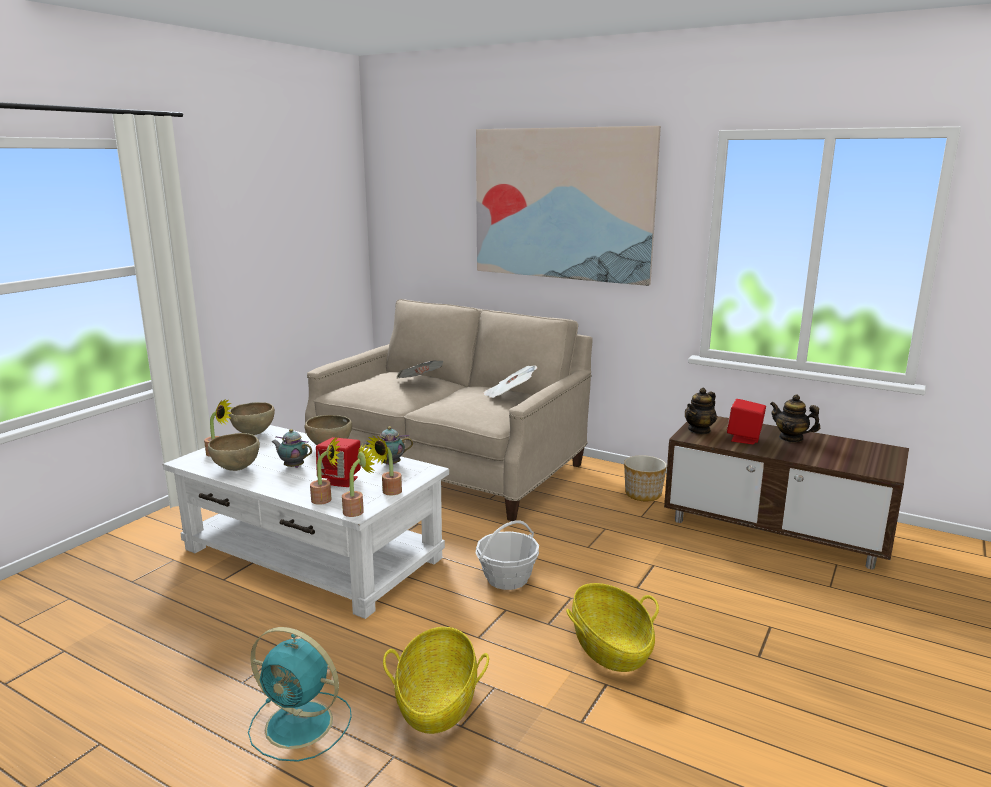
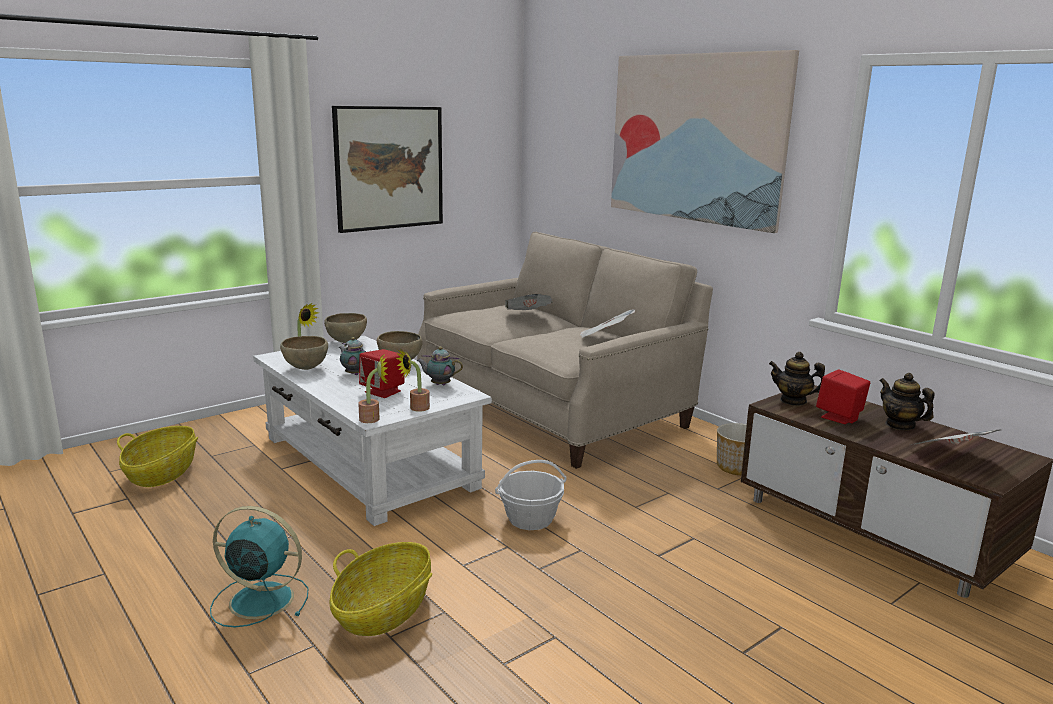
camera: 20 degrees right, 0 degrees up
turquoise fan [248,627,352,762] -> turquoise fan turned 150 degrees clockwise [210,506,309,627]
potted plant [310,437,340,505] -> none
basket [566,583,659,672] -> basket moved to [117,426,198,487]
teapot [685,388,717,435] -> teapot turned 45 degrees clockwise [769,352,825,406]
none -> picture [332,106,443,233]
none -> newspaper [910,430,1000,445]

